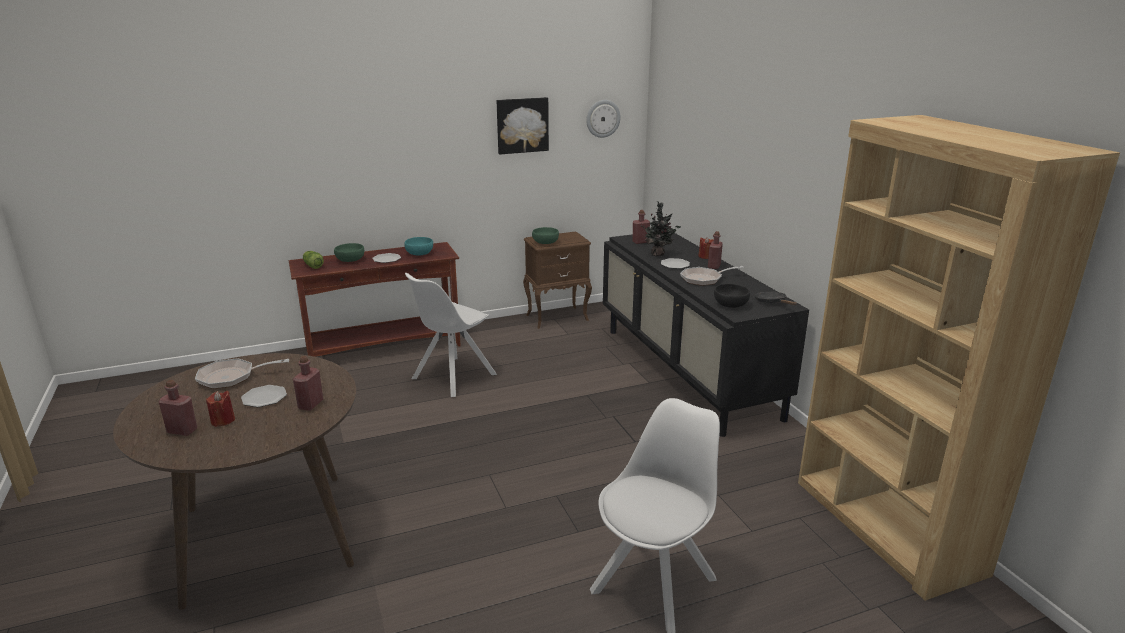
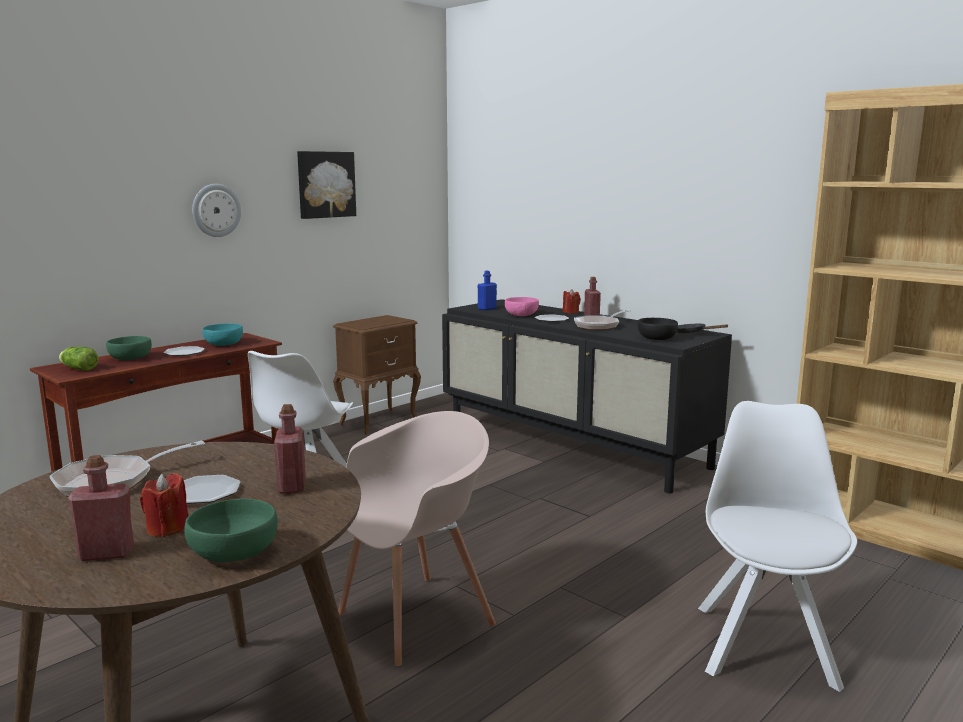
camera: 25 degrees left, 10 degrees down
green bowl [532,227,559,244] -> green bowl moved to [184,498,278,562]
wall clock [586,100,621,138] -> wall clock moved to [192,184,241,237]
red bottle [632,210,650,244] -> blue bottle [478,271,497,310]
potted plant [641,201,681,256] -> pink bowl [505,297,539,316]
none -> beige chair [338,411,496,666]

